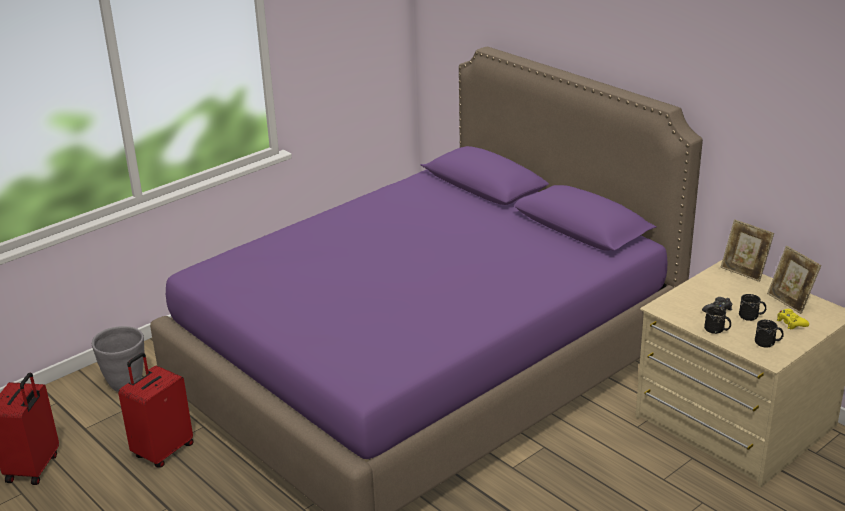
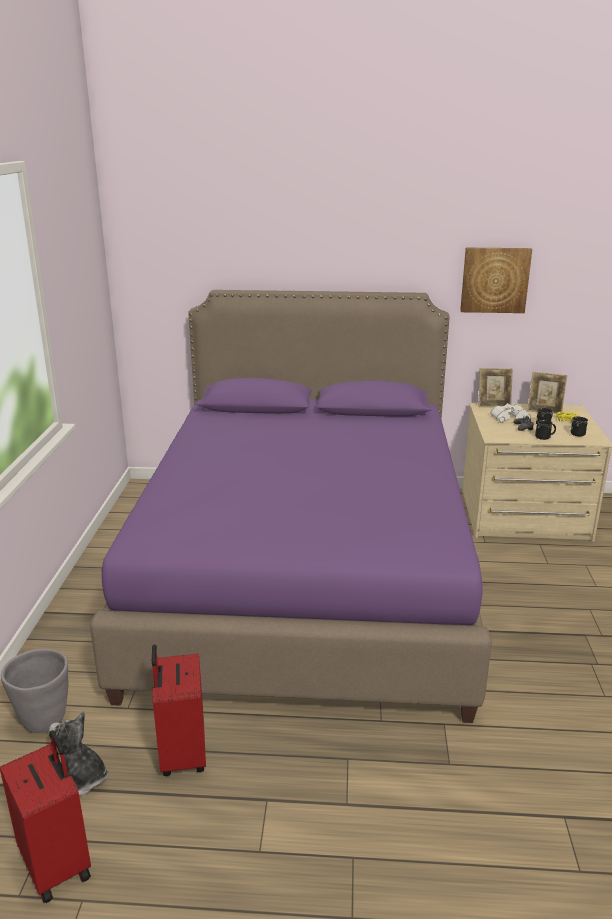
camera: 45 degrees left, 5 degrees down
none -> plush toy [49,711,109,796]
none -> picture [460,248,532,313]
none -> white binoculars [491,403,531,422]

